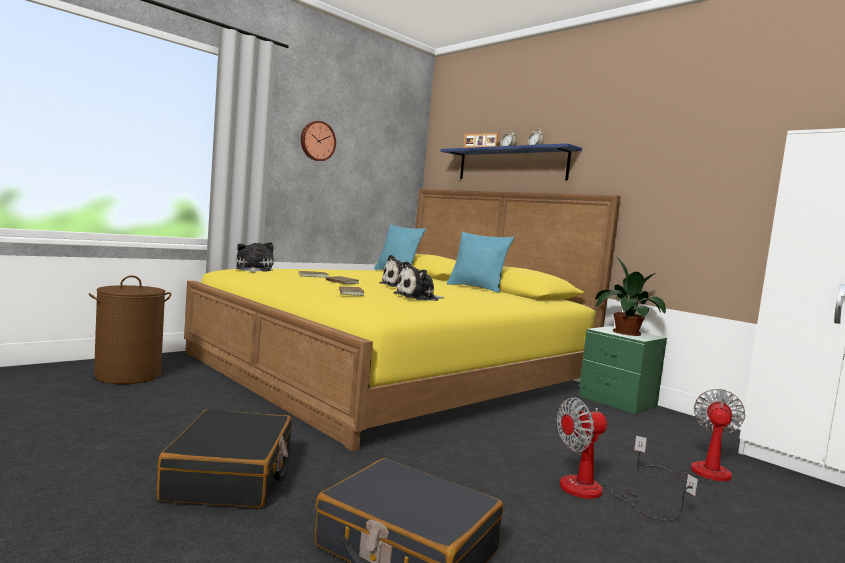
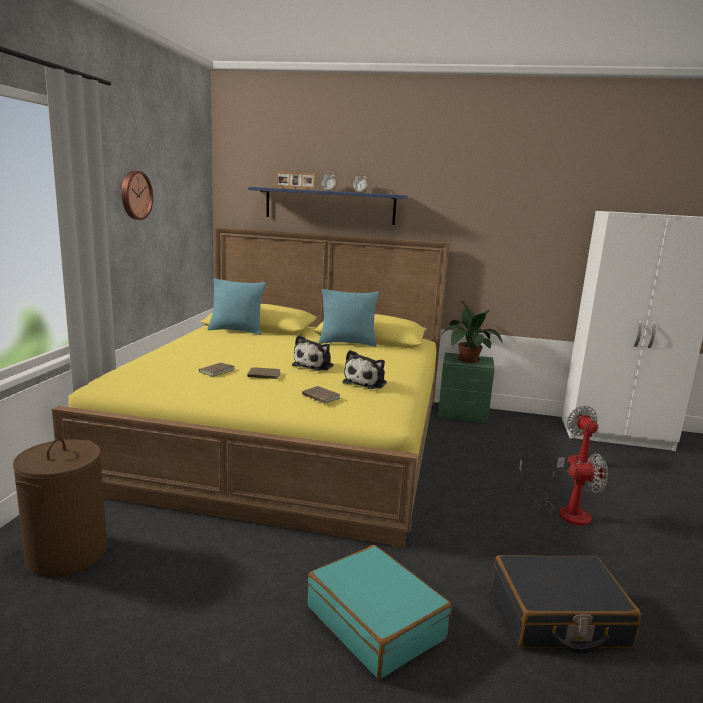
camera: 35 degrees left, 10 degrees up
black suitcase [157,409,292,508] -> turquoise suitcase [307,545,452,679]
plush toy [236,242,273,273] -> none
fan [556,397,698,521] -> fan turned 120 degrees counterclockwise [519,453,608,526]

